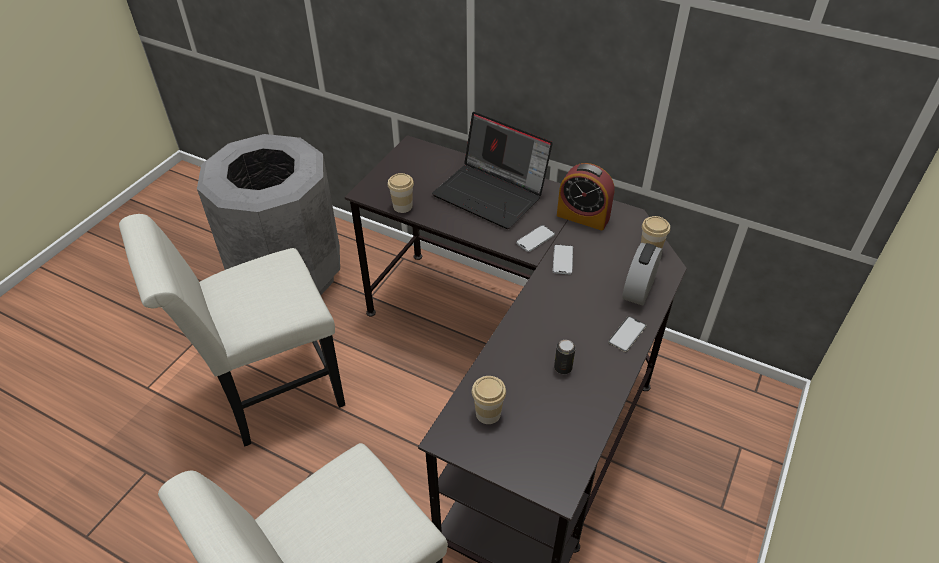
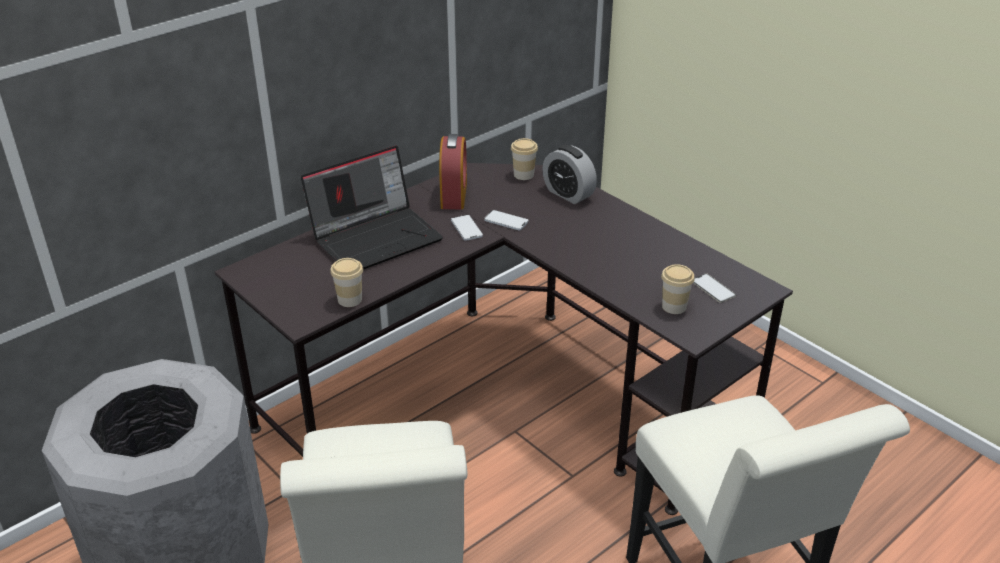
camera: 70 degrees left, 10 degrees down
can [554,340,576,374] -> none
alarm clock [557,163,615,230] -> alarm clock turned 45 degrees counterclockwise [439,134,467,209]
phone [608,316,647,352] -> phone moved to [693,273,736,303]

